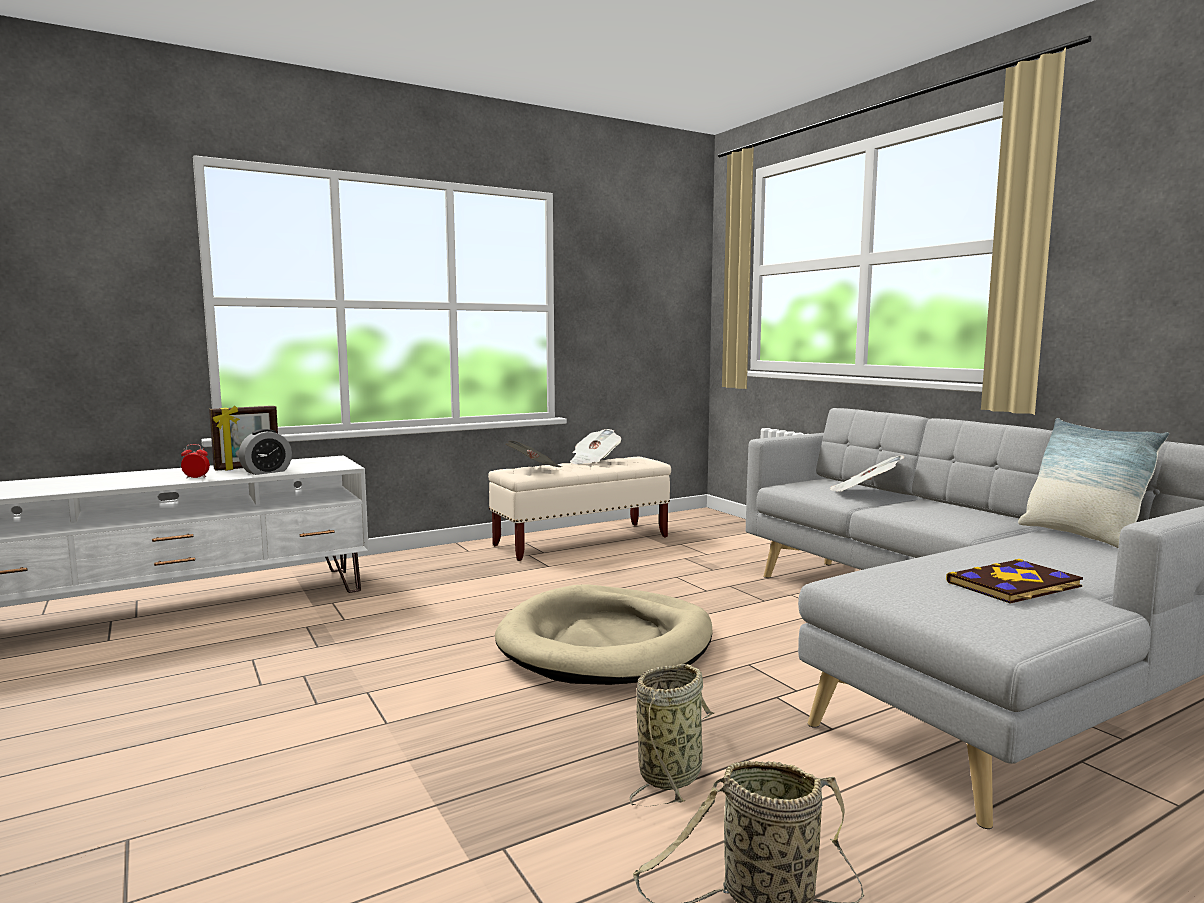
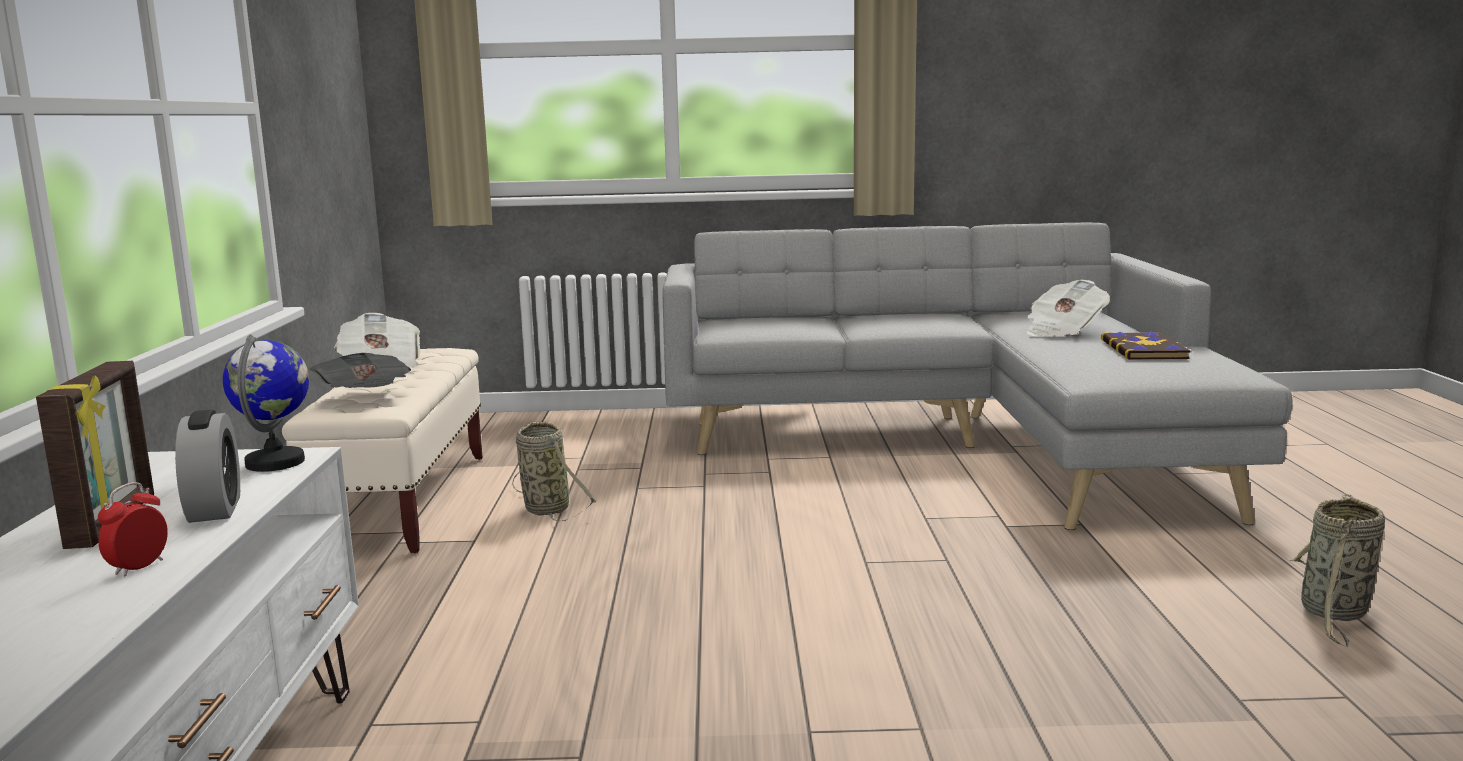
camera: 60 degrees left, 5 degrees up
beige dog bed [495,584,713,685] -> none
basket [629,664,714,807] -> basket moved to [512,422,597,521]
newspaper [829,455,904,492] -> newspaper moved to [1026,280,1110,337]
pillow [1018,418,1169,548] -> none
none -> globe [223,334,309,472]

